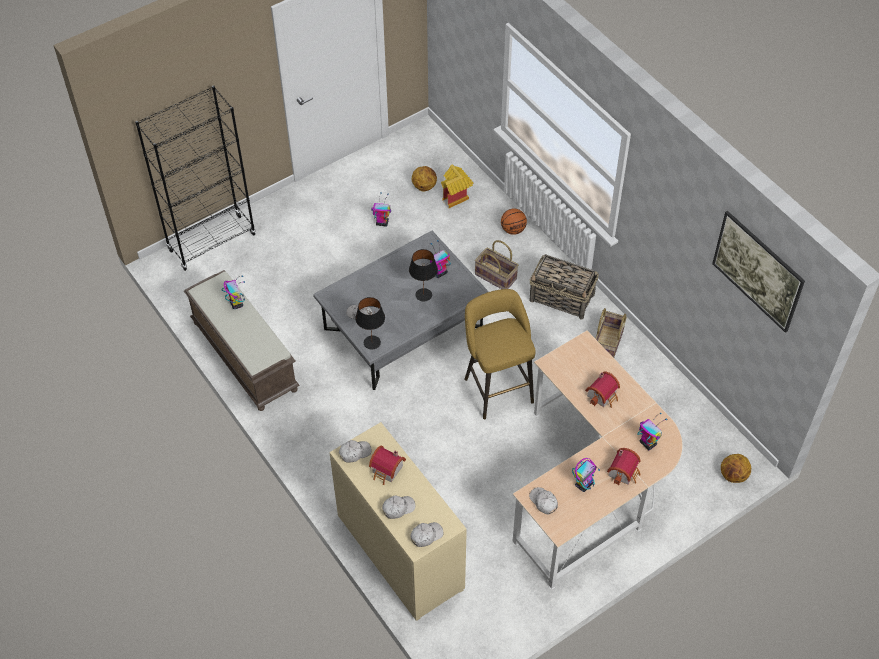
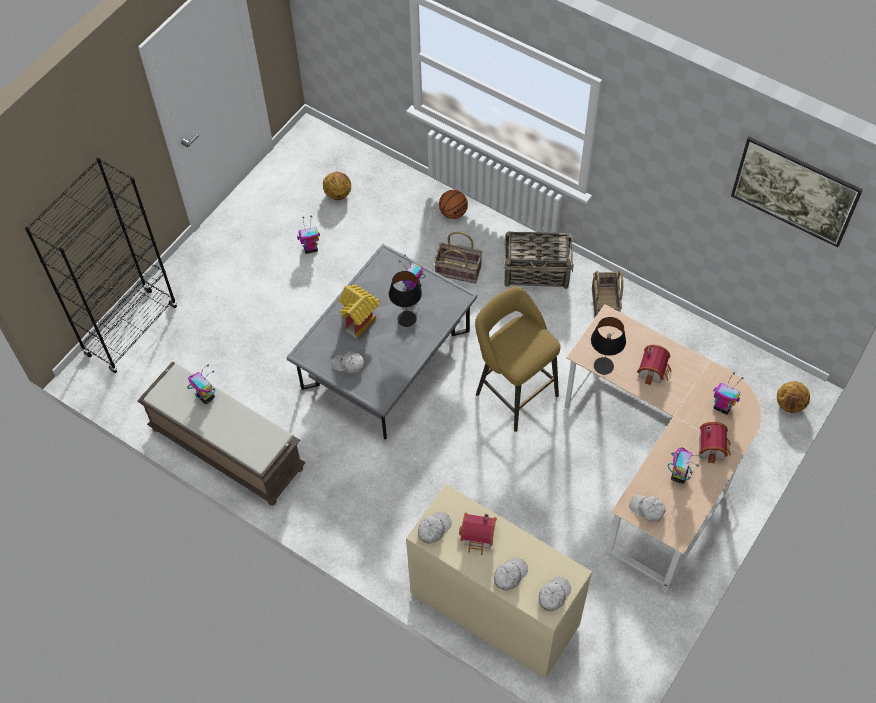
camera: 20 degrees left, 5 degrees up
black table lamp [355,297,385,350] -> black table lamp moved to [591,317,626,375]
toy house [441,165,474,208] -> toy house moved to [339,285,380,338]

